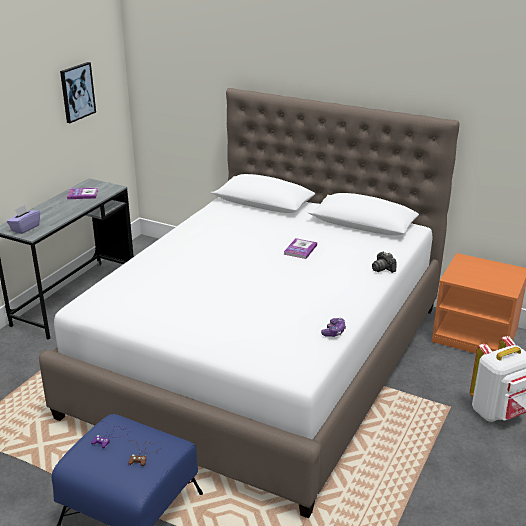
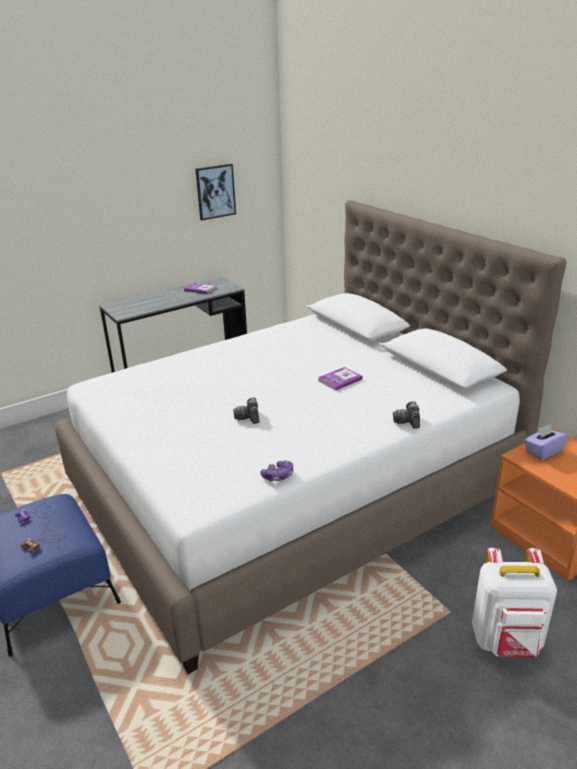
camera: 30 degrees right, 0 degrees up
purple tissue box [7,205,40,234] -> purple tissue box moved to [524,424,568,460]
none -> camera [233,397,259,424]

